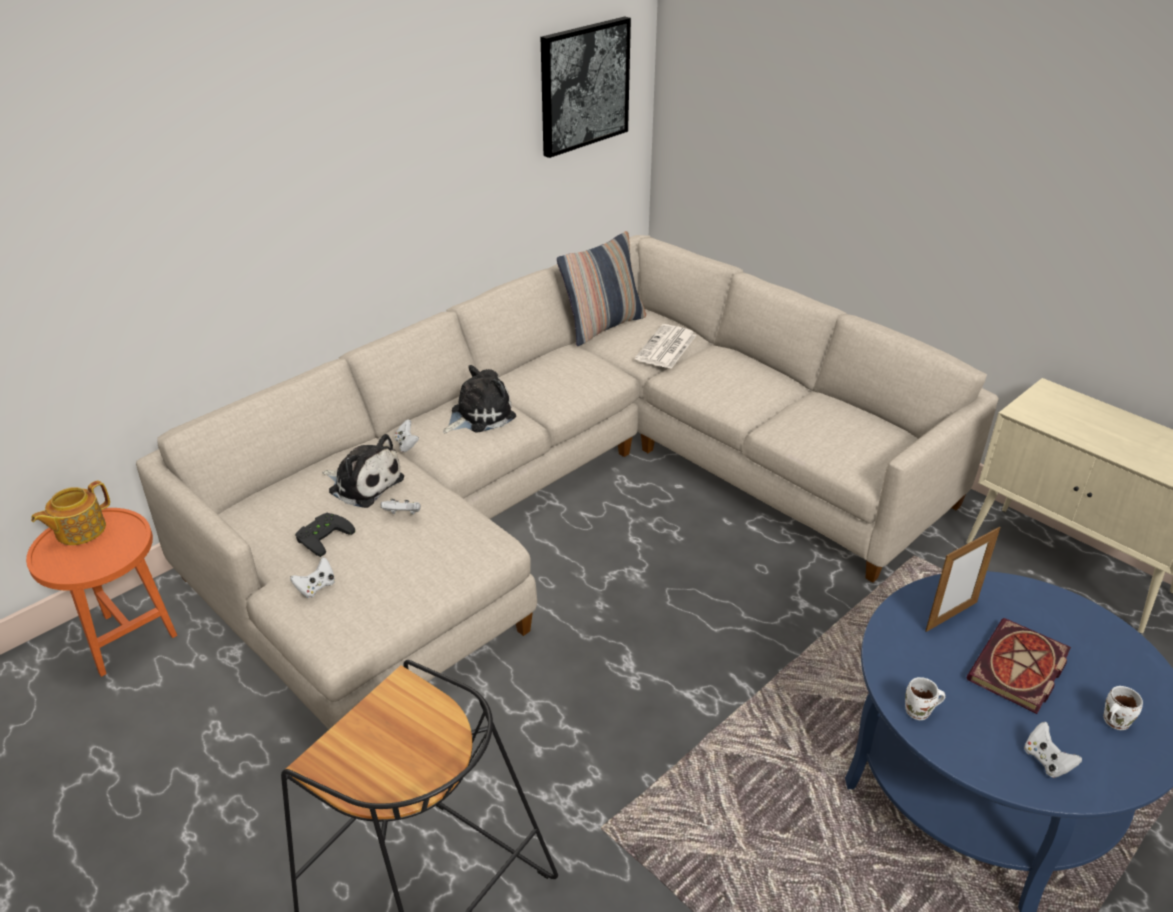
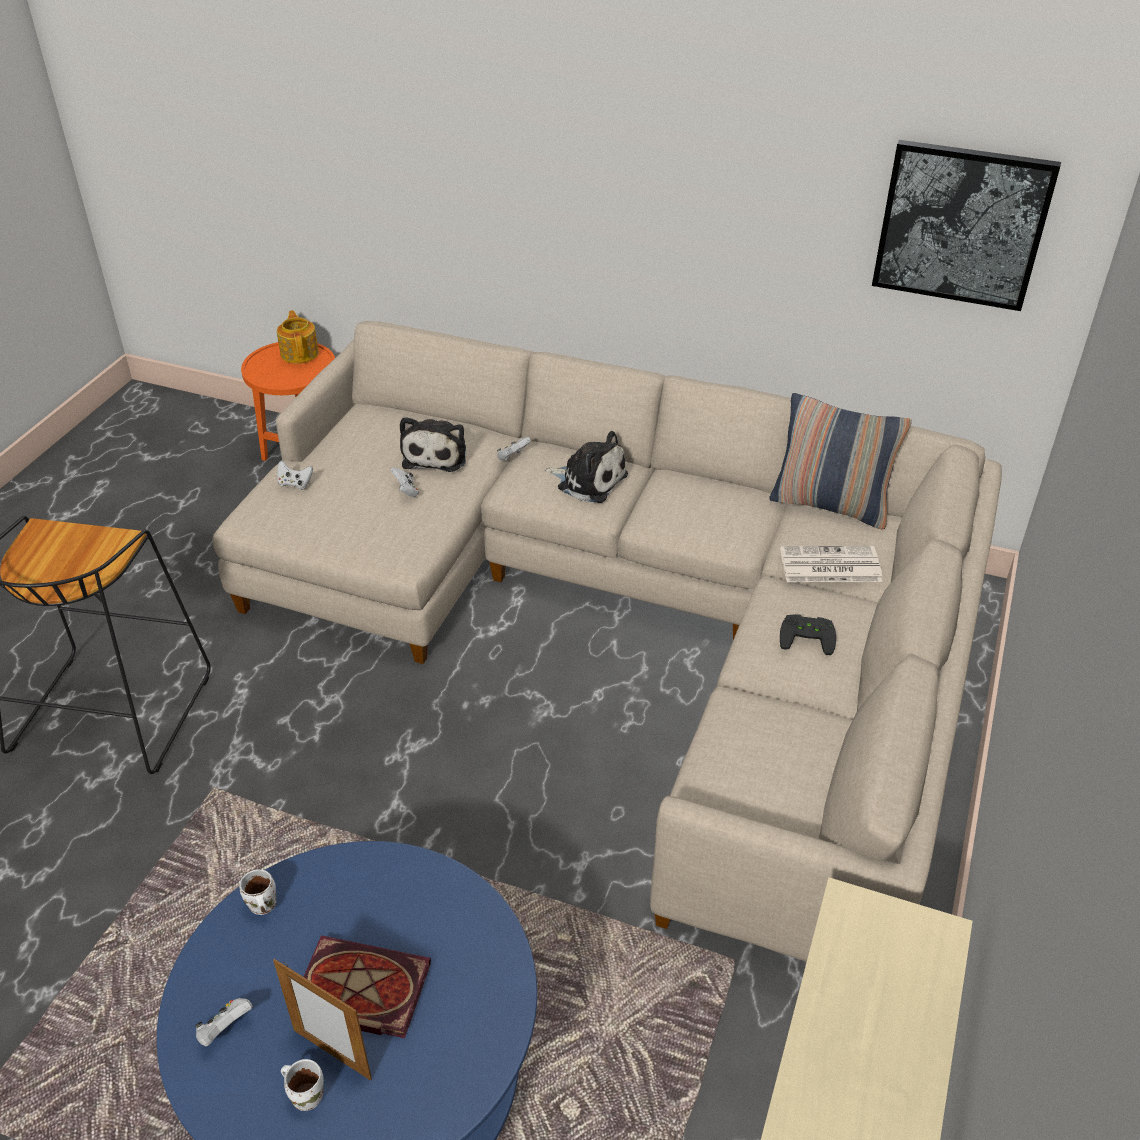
camera: 65 degrees right, 5 degrees up
teapot [31,481,110,545] -> teapot turned 60 degrees clockwise [277,310,319,364]
black game controller [295,513,355,557] -> black game controller moved to [780,614,836,655]
picture frame [925,527,1001,632] -> picture frame moved to [273,959,372,1081]

